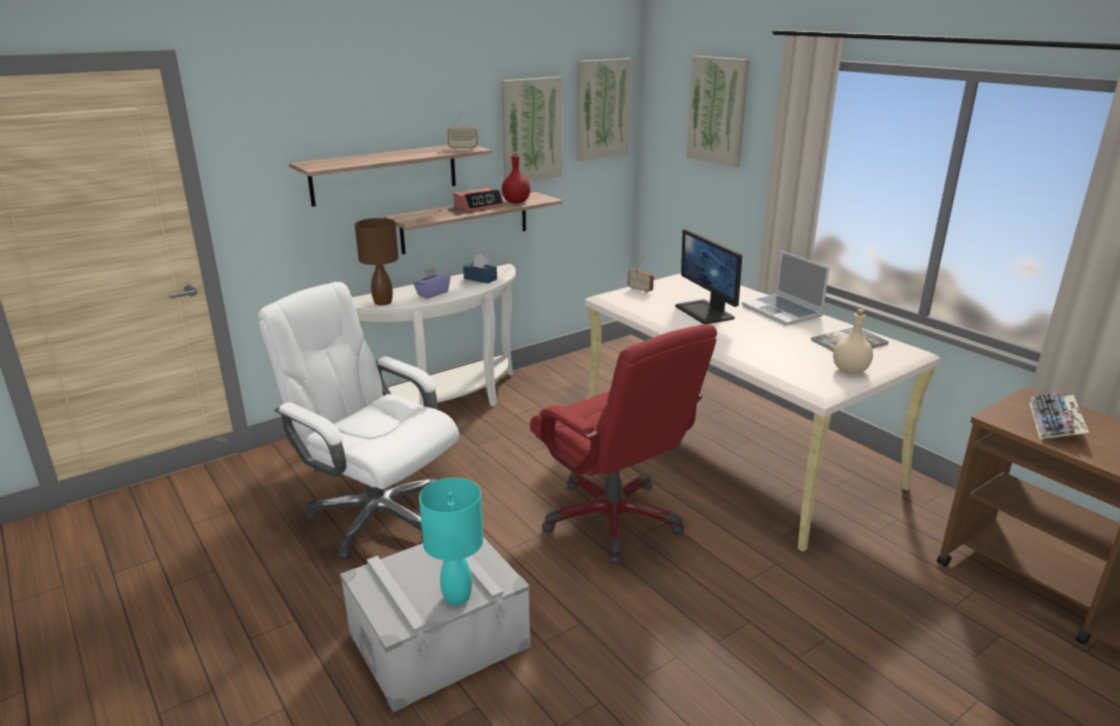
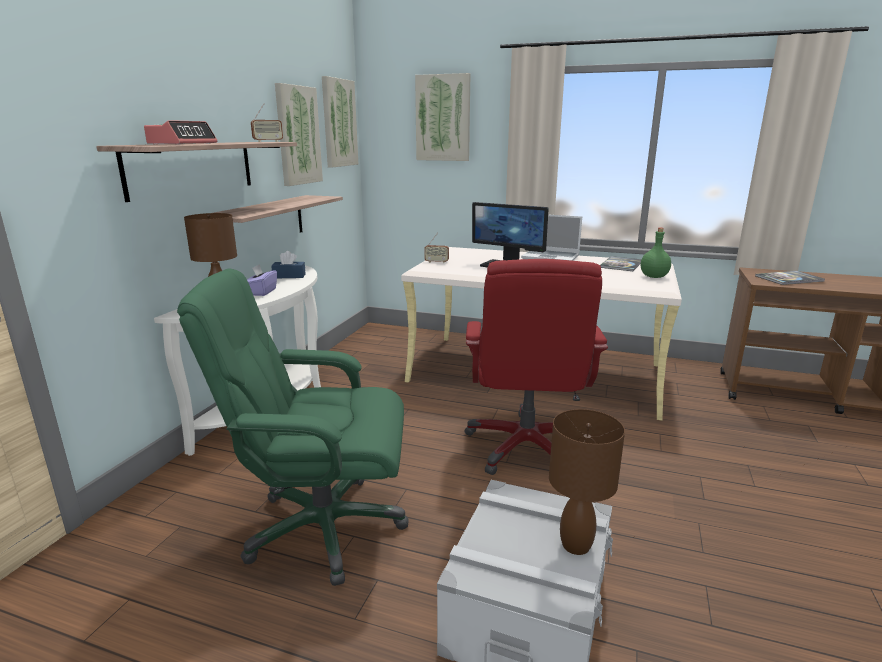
camera: 35 degrees left, 5 degrees down
white office chair [258,282,459,560] -> green office chair [177,268,409,586]
turquoise table lamp [419,478,483,605] -> brown table lamp [549,409,625,555]
alarm clock [453,188,504,212] -> alarm clock moved to [144,120,217,144]
red bottle [502,152,530,203] -> none
red office chair [530,324,717,564] -> red office chair turned 75 degrees clockwise [465,259,608,475]
beige bottle [833,309,873,374] -> green bottle [641,228,671,278]
keyboard [1029,391,1089,439] -> book [755,271,825,285]

